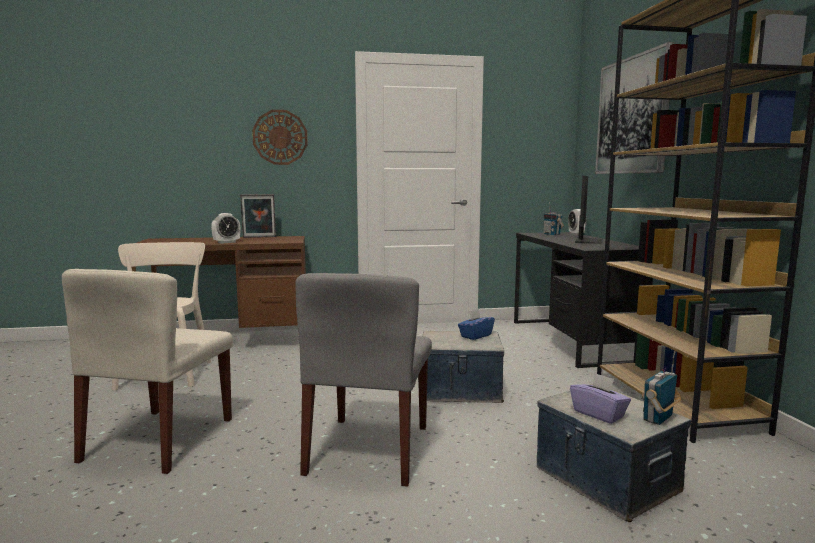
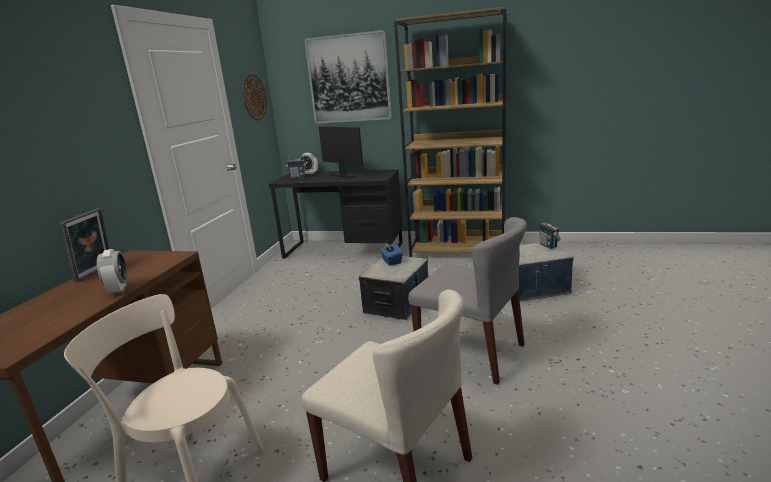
camera: 65 degrees left, 10 degrees up
wall clock [252,110,308,165] -> wall clock moved to [243,74,267,121]
purple tissue box [570,373,631,424] -> none

